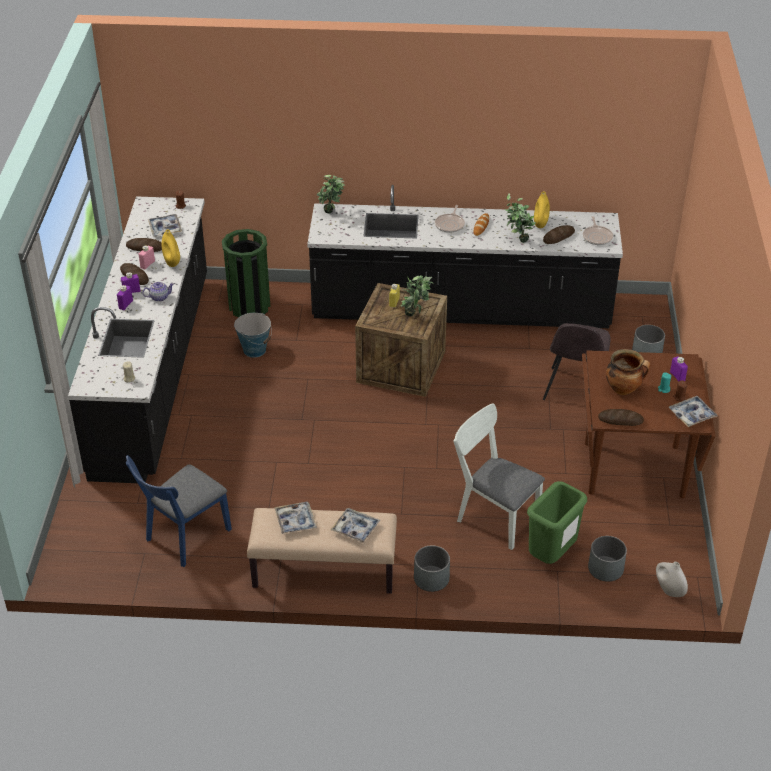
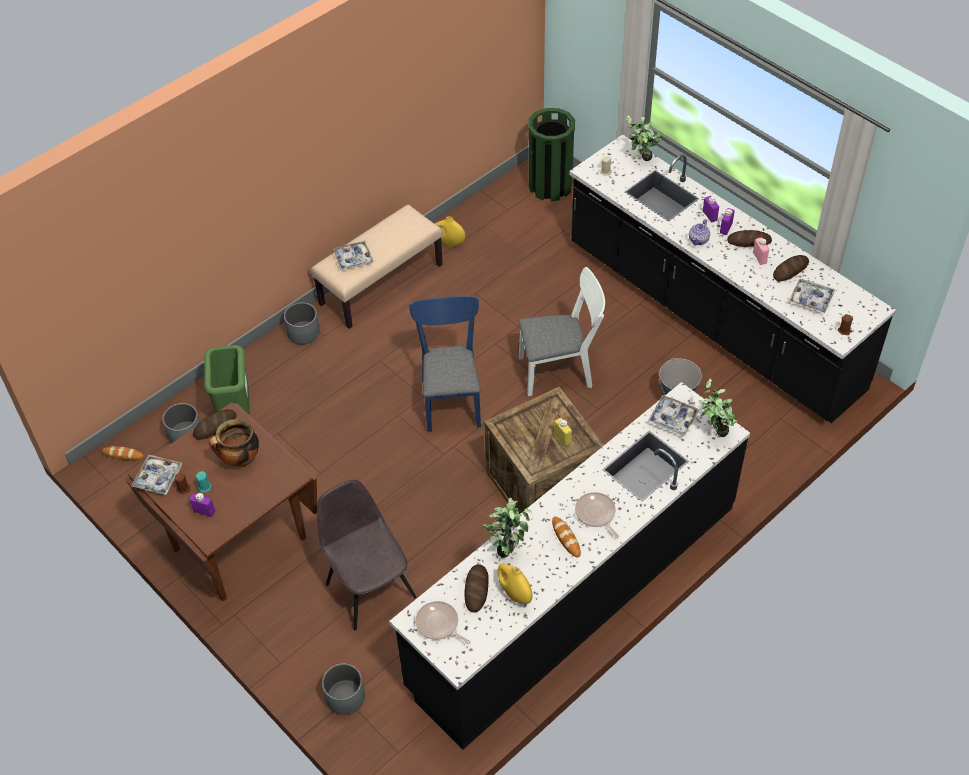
camera: 135 degrees right, 10 degrees up
blue chair [126,455,232,567] -> blue chair moved to [409,296,481,432]
yellow vase [161,229,180,267] -> yellow vase moved to [435,216,466,247]
green trash can [222,229,270,317] -> green trash can moved to [528,108,575,201]
tray [274,502,317,534] -> tray moved to [648,395,699,436]
potted plant [401,275,434,316] -> potted plant moved to [627,115,662,161]
white chair [453,403,545,550] -> white chair moved to [519,267,605,396]
white vase [656,562,688,597] -> bread [102,446,144,460]

